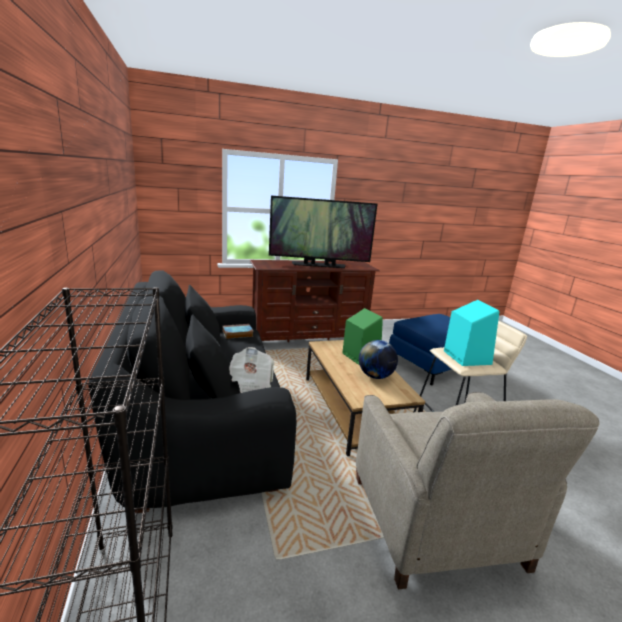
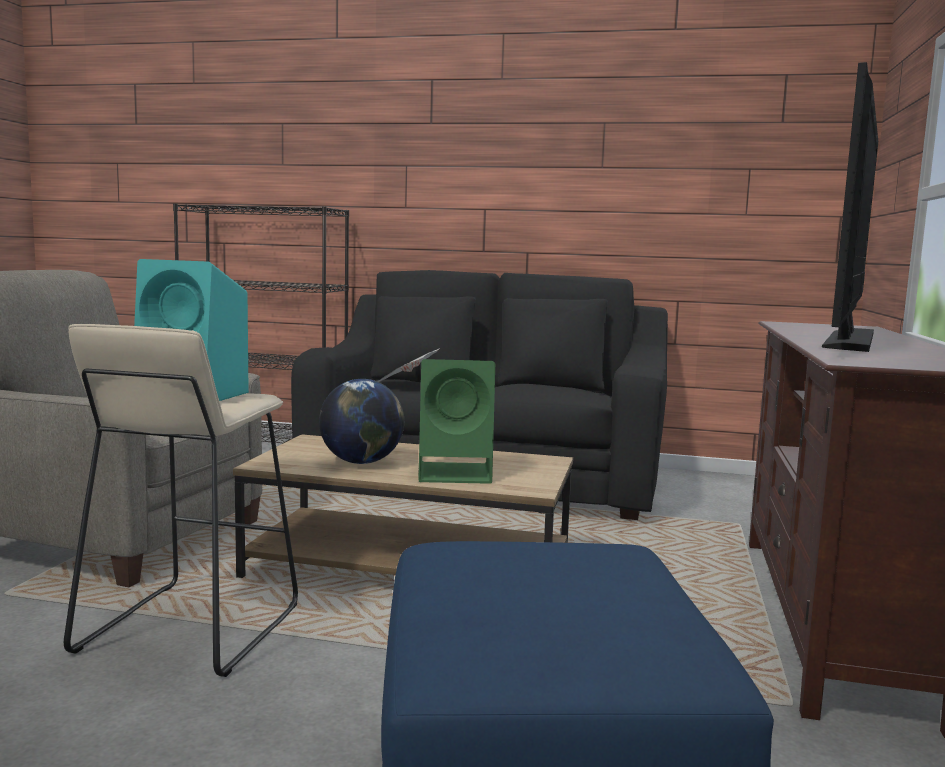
camera: 120 degrees right, 10 degrees down
book [222,324,253,339] -> none

